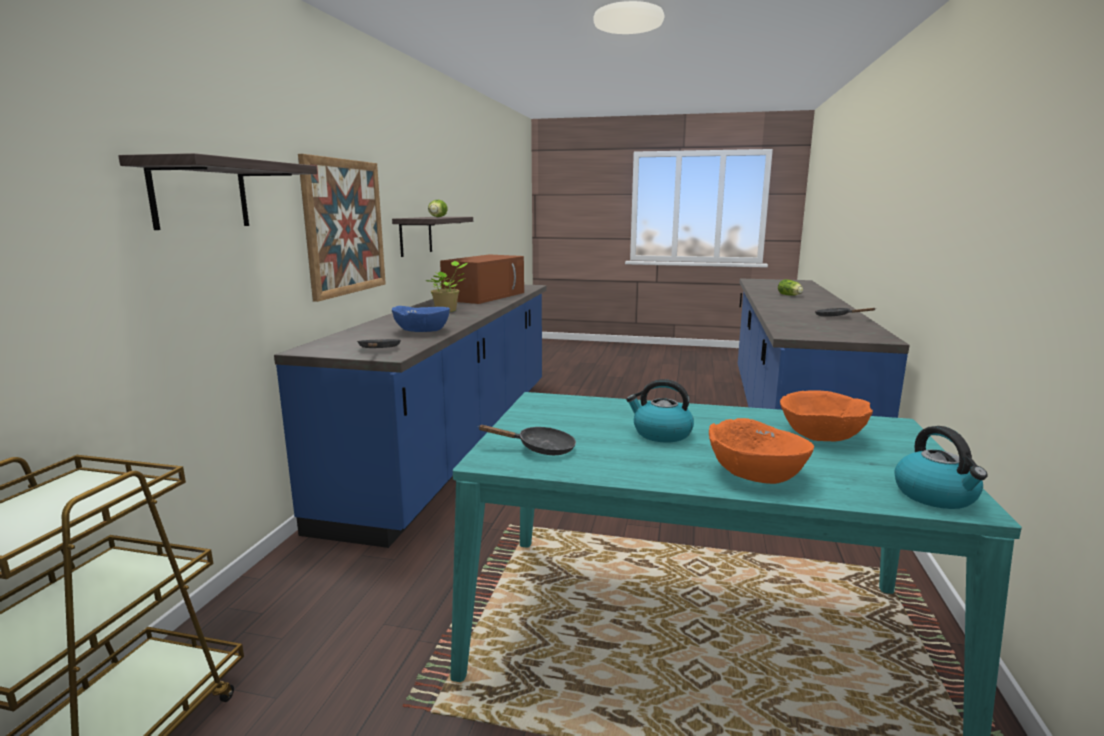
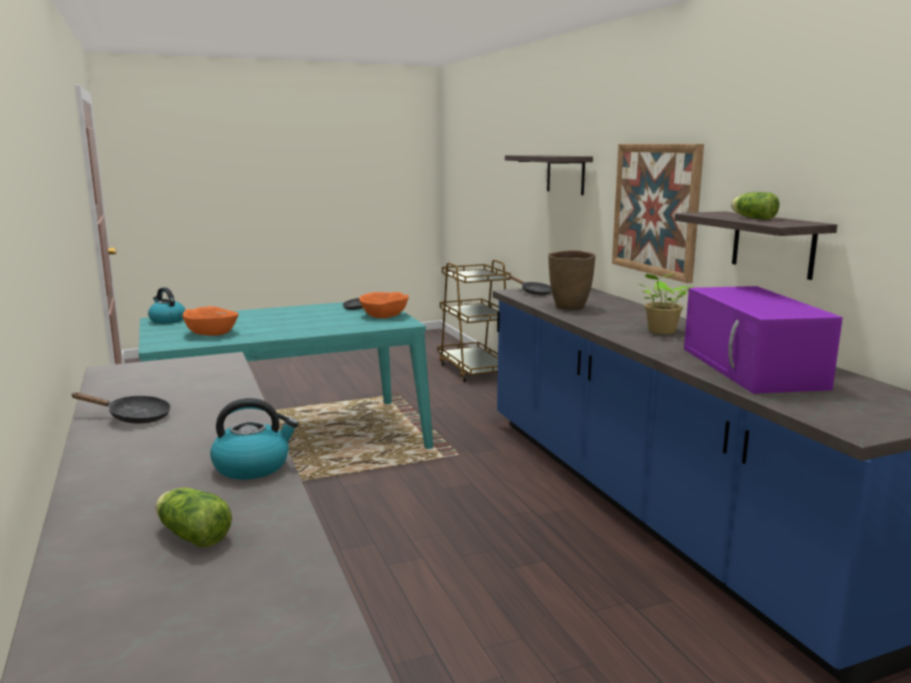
camera: 145 degrees right, 0 degrees up
blue bowl [392,306,450,332] -> brown vase [548,250,596,310]
brown microwave [440,254,524,304] -> purple microwave [684,286,843,394]
kettle [626,379,694,443] -> kettle moved to [210,398,299,480]
orange bowl [709,418,814,484] -> orange bowl moved to [359,292,409,318]

